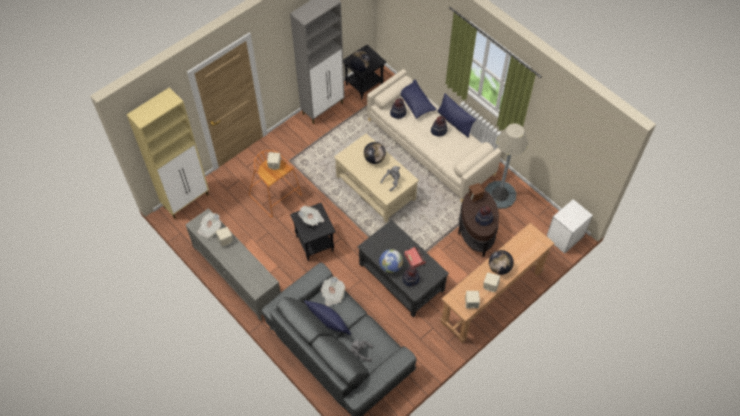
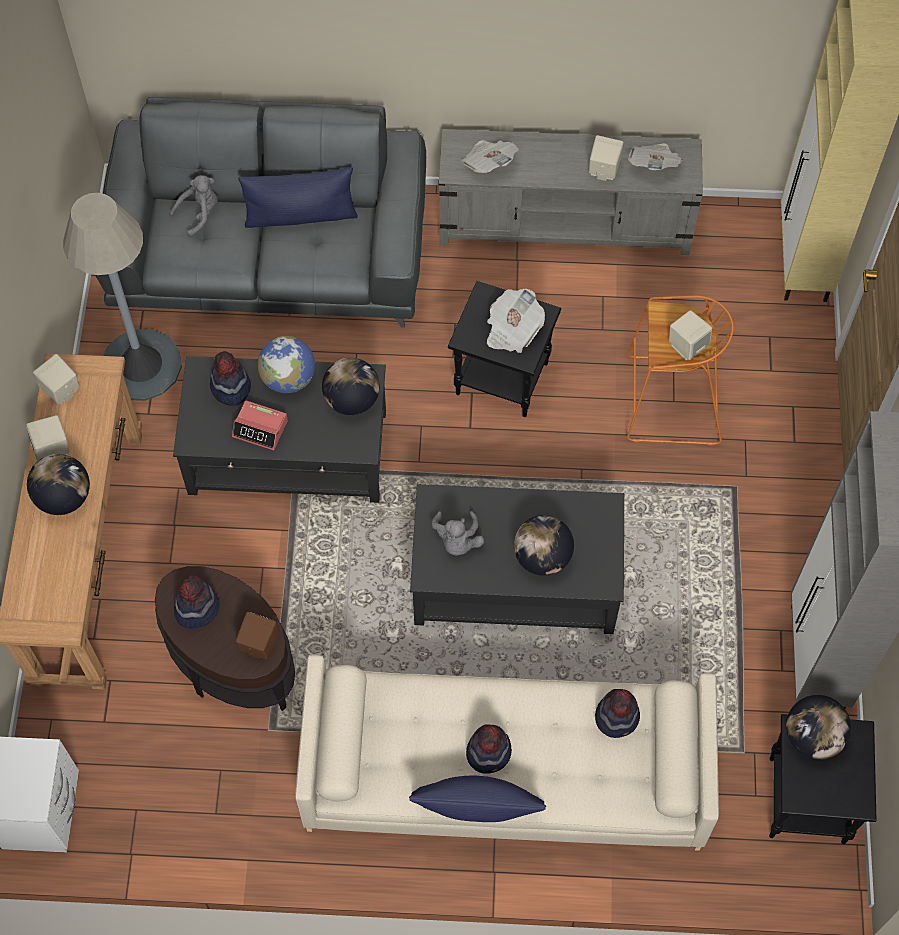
camera: 135 degrees right, 5 degrees up
newspaper [321,277,345,306] -> newspaper moved to [461,140,519,173]
beige coffee table [334,134,419,223] -> black coffee table [410,484,624,634]
blue pillow [401,79,437,119] -> none
grey floor lamp [485,124,528,209] -> grey floor lamp moved to [63,193,182,401]
none -> globe [322,358,380,415]

